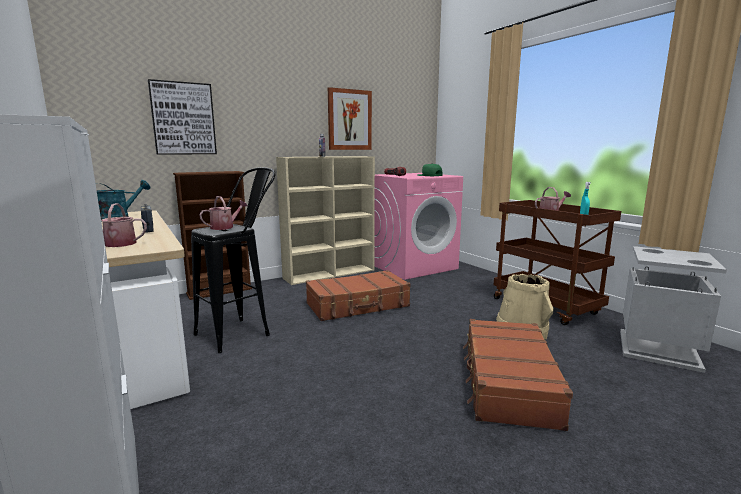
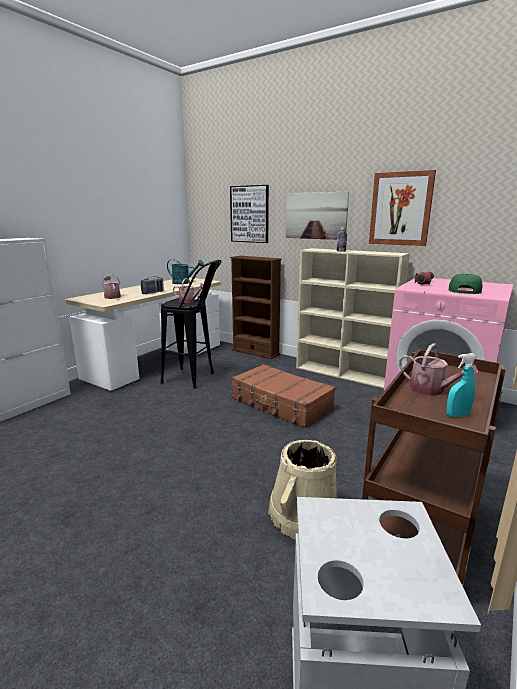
camera: 65 degrees right, 5 degrees up
brown suitcase [463,319,573,431] -> none
none -> picture [286,192,349,240]

